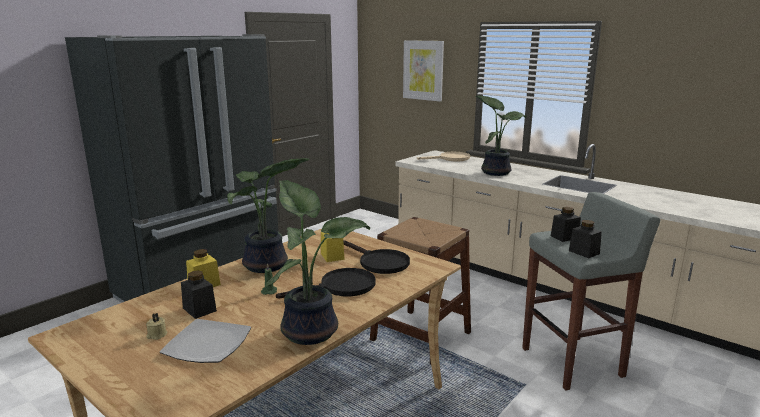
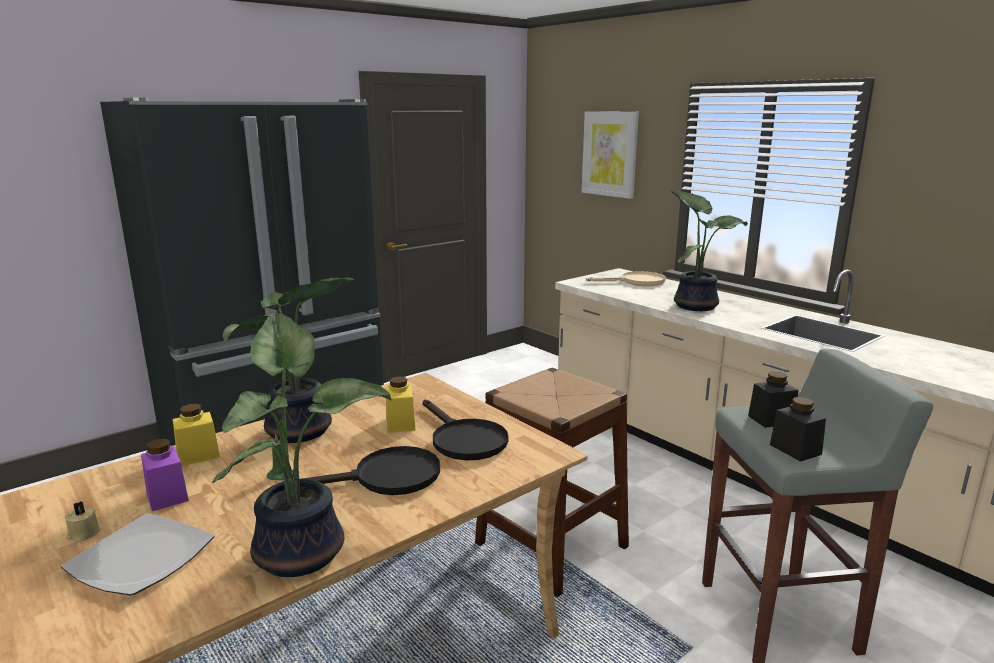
camera: 10 degrees right, 0 degrees up
black jar [181,271,217,319] -> purple jar [141,439,189,511]

